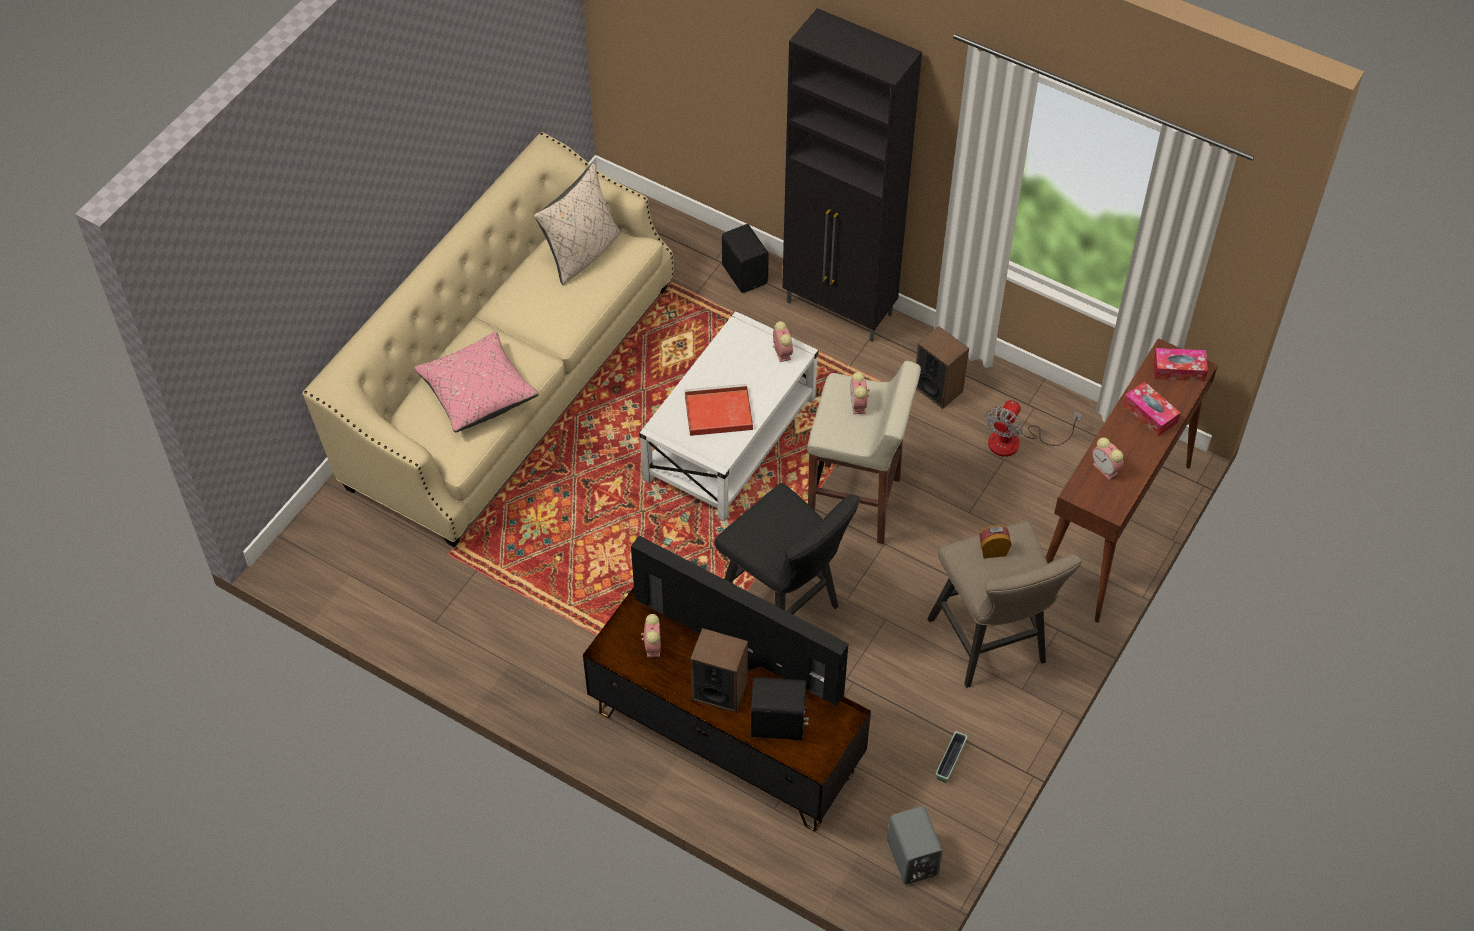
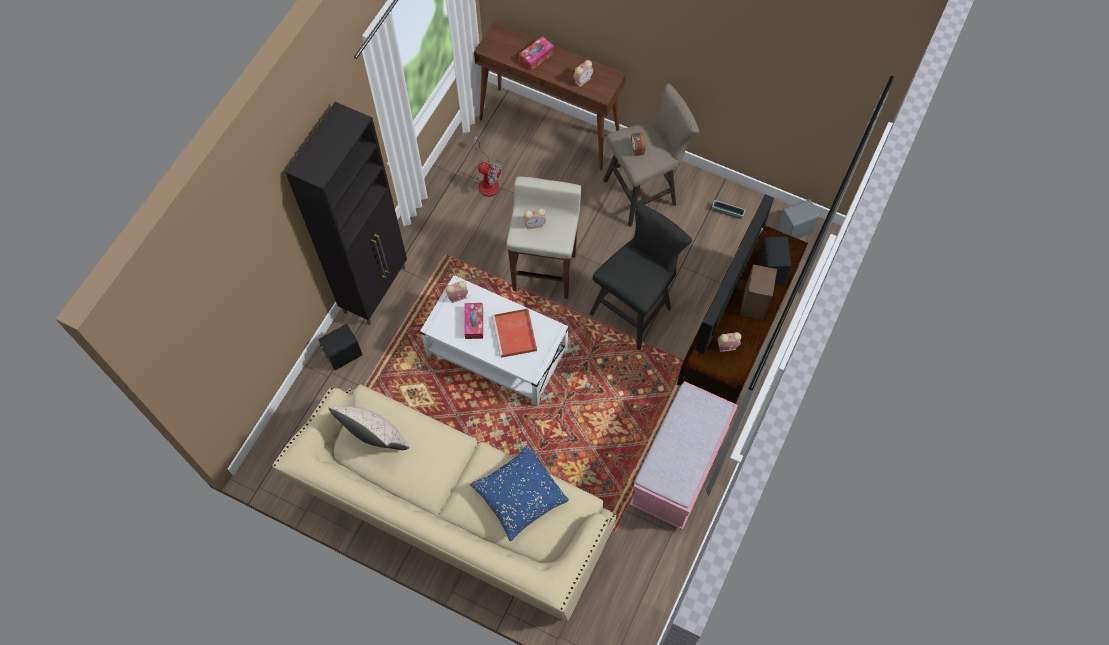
camera: 95 degrees left, 10 degrees up
pink pillow [414,332,539,432] -> blue pillow [470,445,569,541]
speaker [916,326,969,409] -> none
tissue box [1153,348,1208,381] -> tissue box moved to [464,303,483,339]
none -> pink bench [630,381,738,530]

